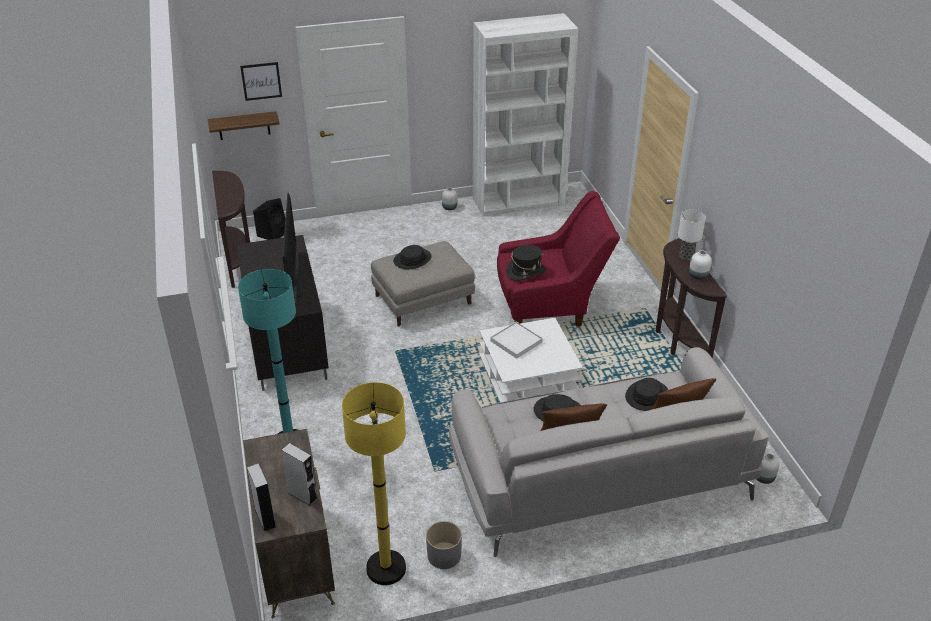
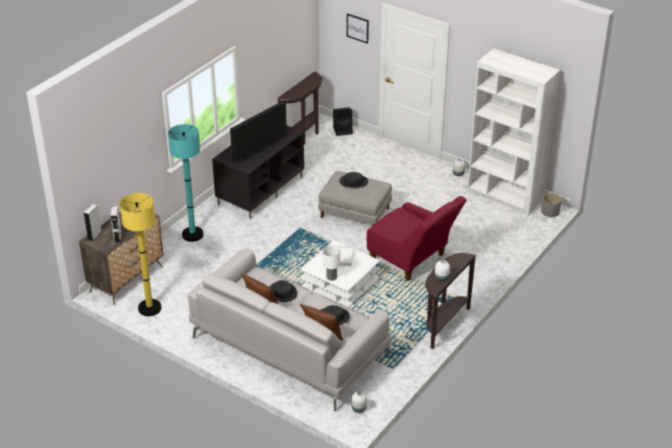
camera: 50 degrees right, 0 degrees up
shelf [208,111,280,140] -> none
grey planter [426,521,462,569] -> grey planter moved to [541,193,562,217]
black hat [506,245,546,281] -> none
table lamp [678,210,706,260] -> table lamp moved to [323,245,340,281]

